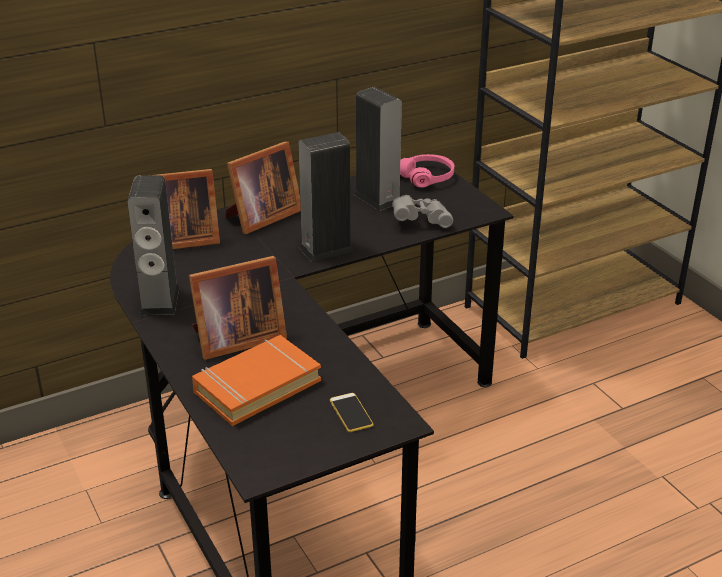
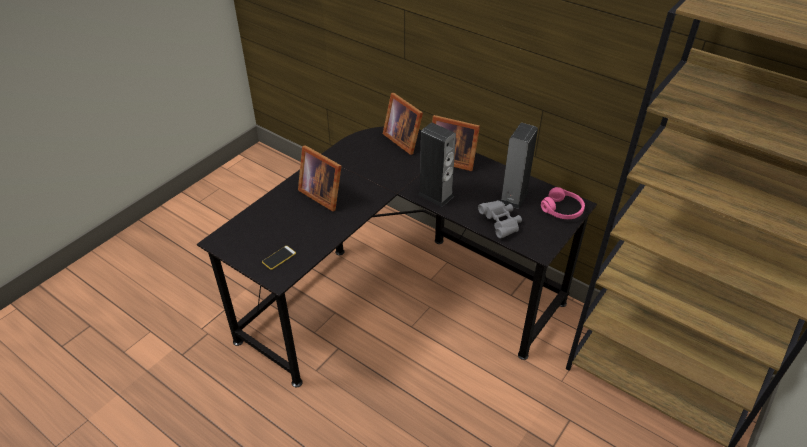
camera: 65 degrees right, 10 degrees up
speaker [127,175,180,315] -> none
orange book [192,335,321,426] -> none

